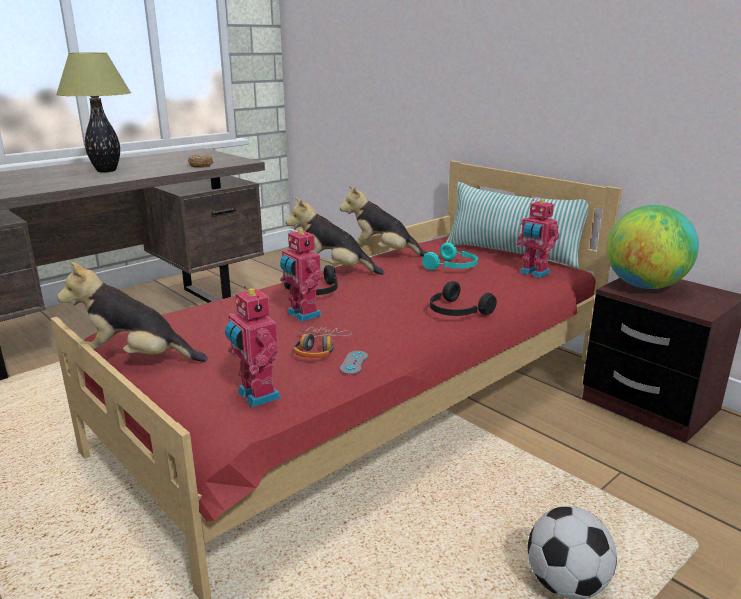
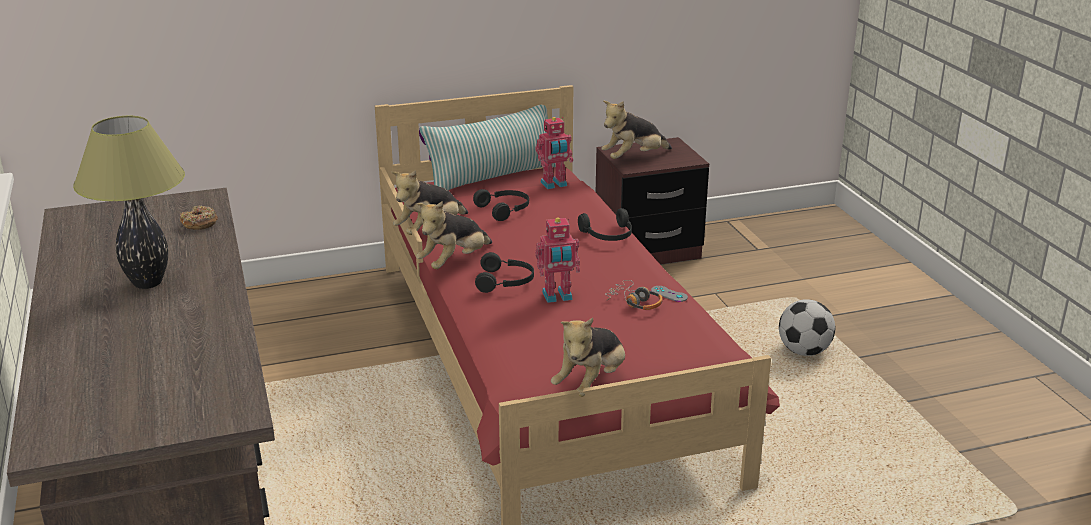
camera: 65 degrees left, 5 degrees up
toy robot [225,286,281,407] -> none
turquoise headphones [422,243,478,270] -> black headphones [473,189,529,221]
globe [607,205,699,289] -> plush toy [602,101,672,159]

